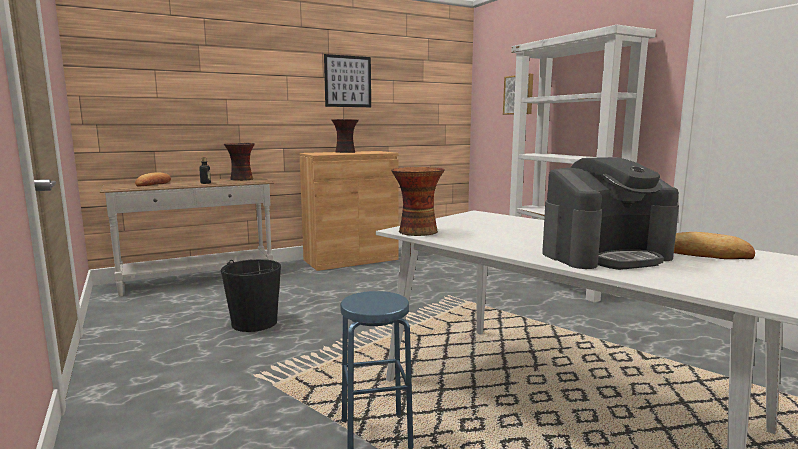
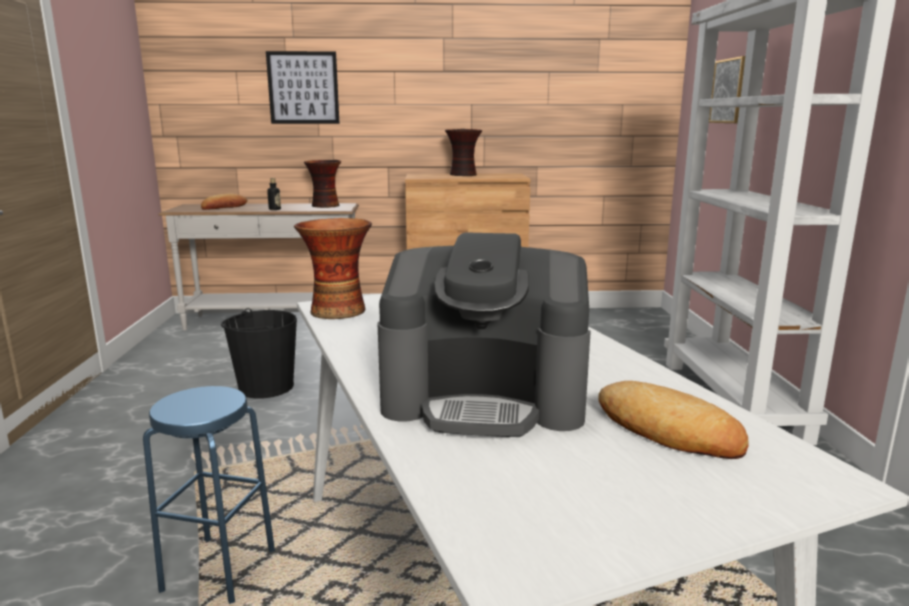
camera: 25 degrees right, 5 degrees up
picture [324,54,371,107] -> picture moved to [266,51,340,124]

